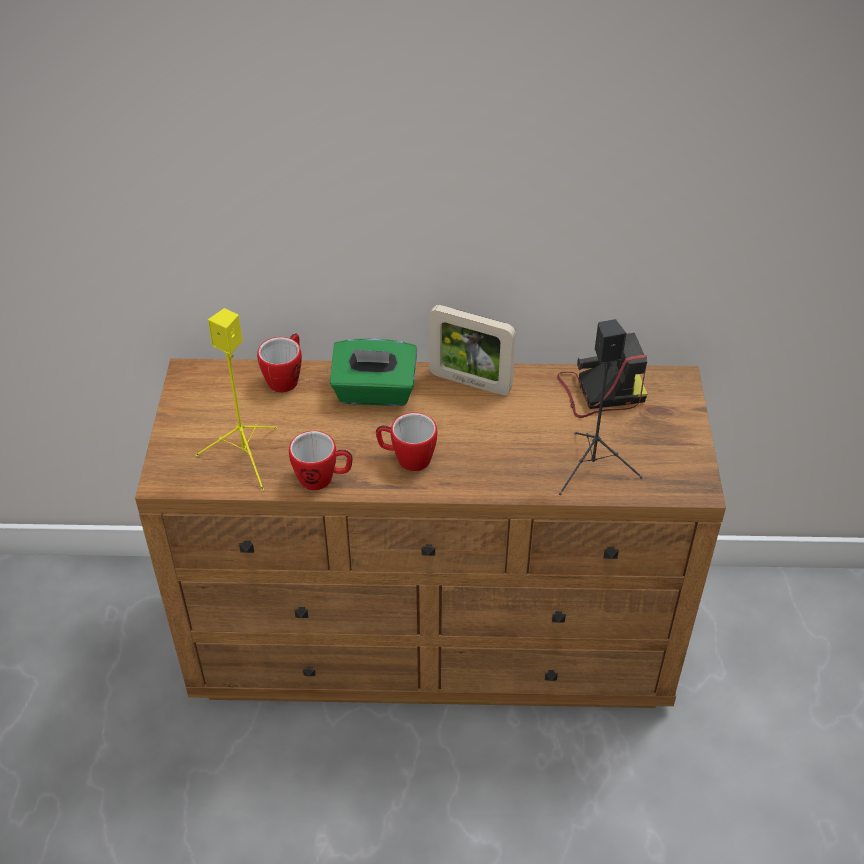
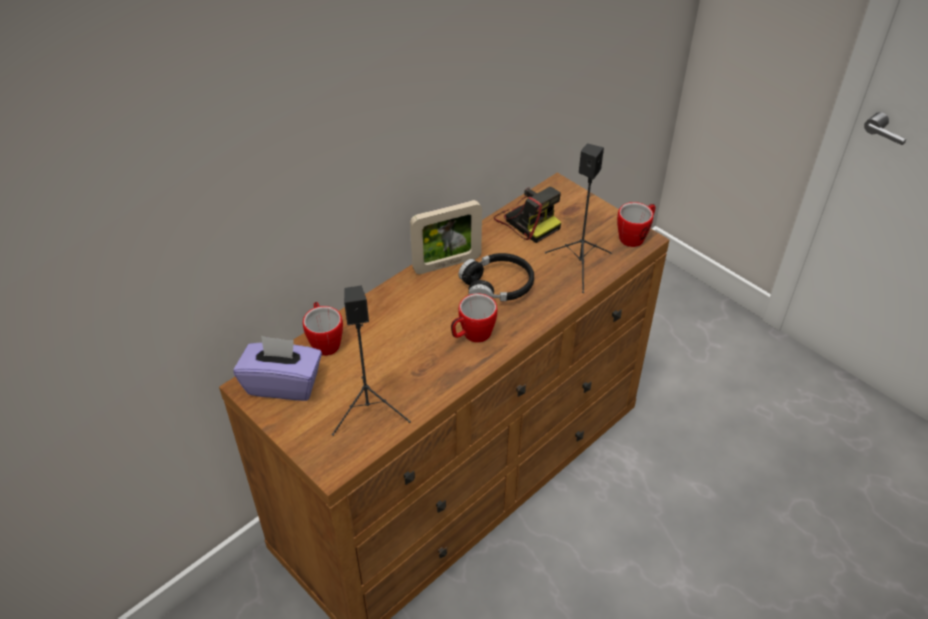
camera: 45 degrees left, 0 degrees up
yellow speaker [196,308,277,491] -> black speaker [332,286,411,436]
mug [289,431,352,490] -> mug moved to [617,202,655,247]
green tissue box [330,339,417,406] -> none
camera [557,333,647,418] -> camera turned 105 degrees clockwise [494,187,561,243]
none -> purple tissue box [233,336,322,401]
none -> black headphones [458,253,534,301]

